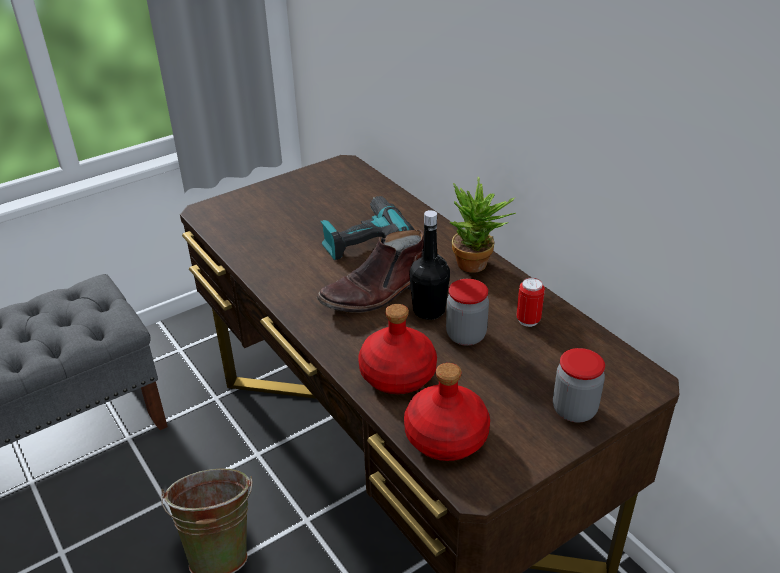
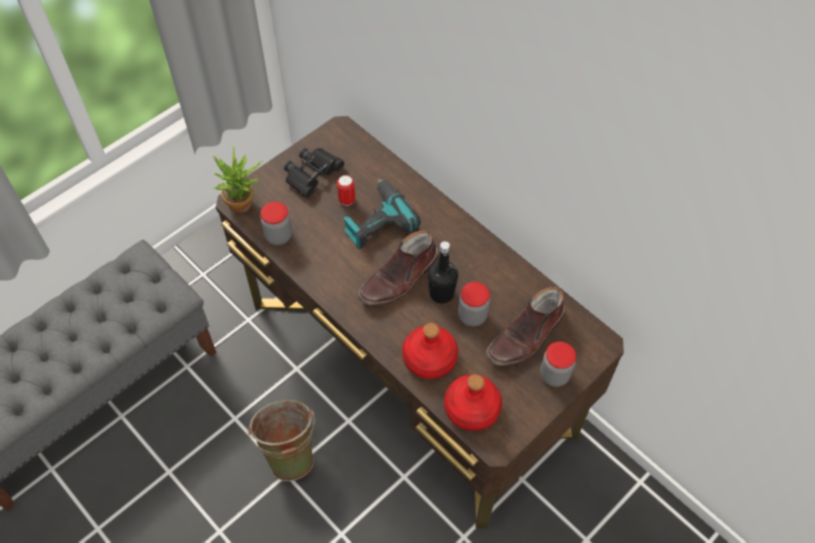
camera: 10 degrees left, 20 degrees up
potted plant [449,177,516,273] -> potted plant moved to [213,145,262,213]
can [516,278,545,327] -> can moved to [337,175,355,206]
none -> jar [260,202,292,245]
none -> black binoculars [284,148,344,199]
none -> brown boot [485,287,565,366]

